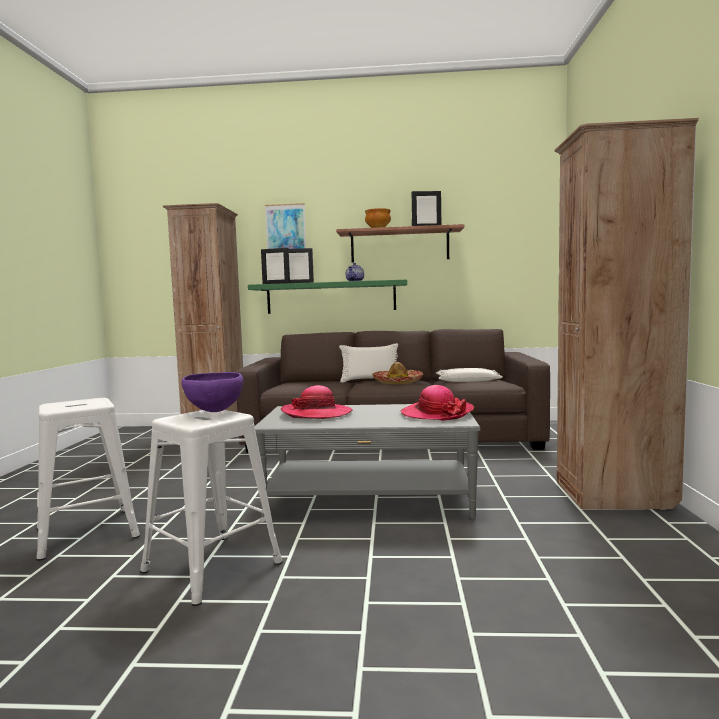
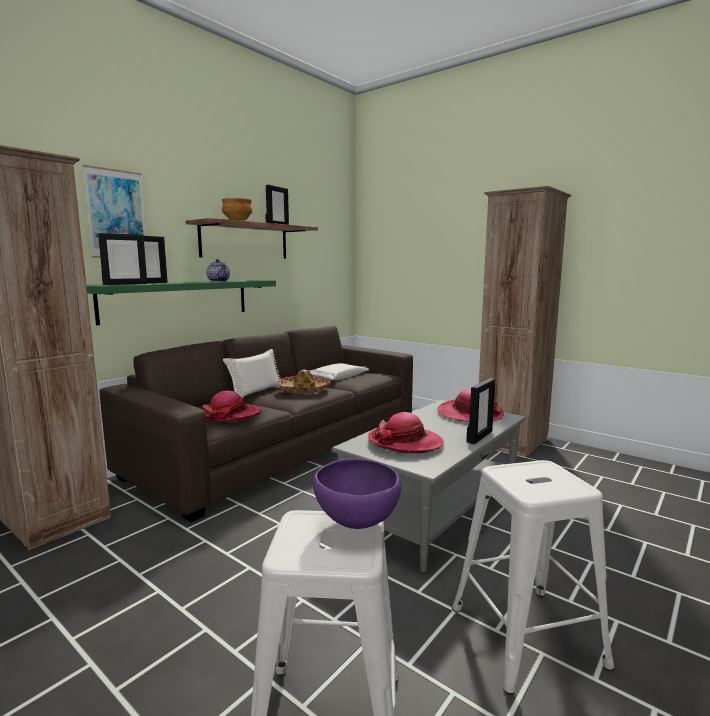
camera: 55 degrees left, 5 degrees up
purple bowl [182,372,243,412] -> purple bowl moved to [313,458,401,529]
none -> hat [202,391,262,422]
none -> picture frame [466,378,495,444]

